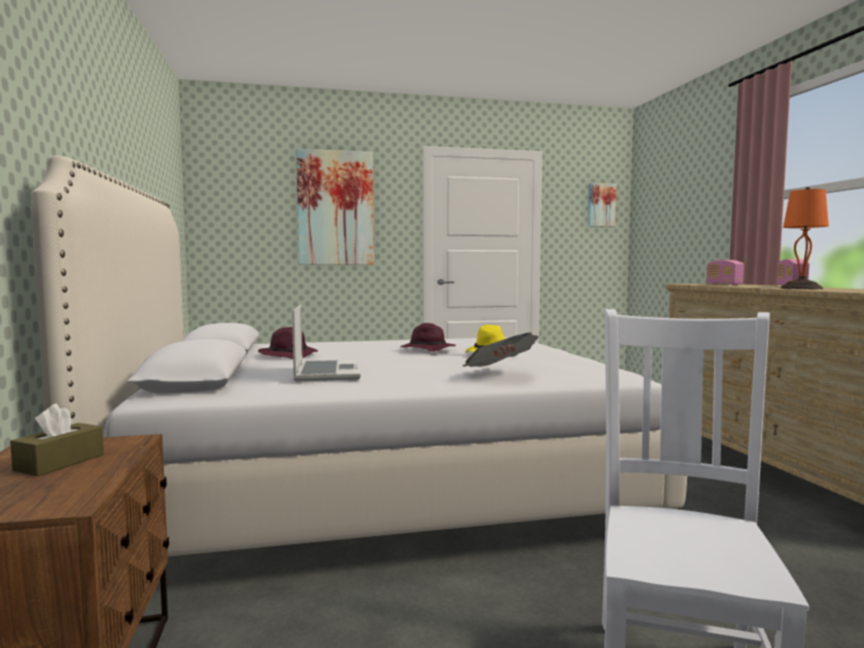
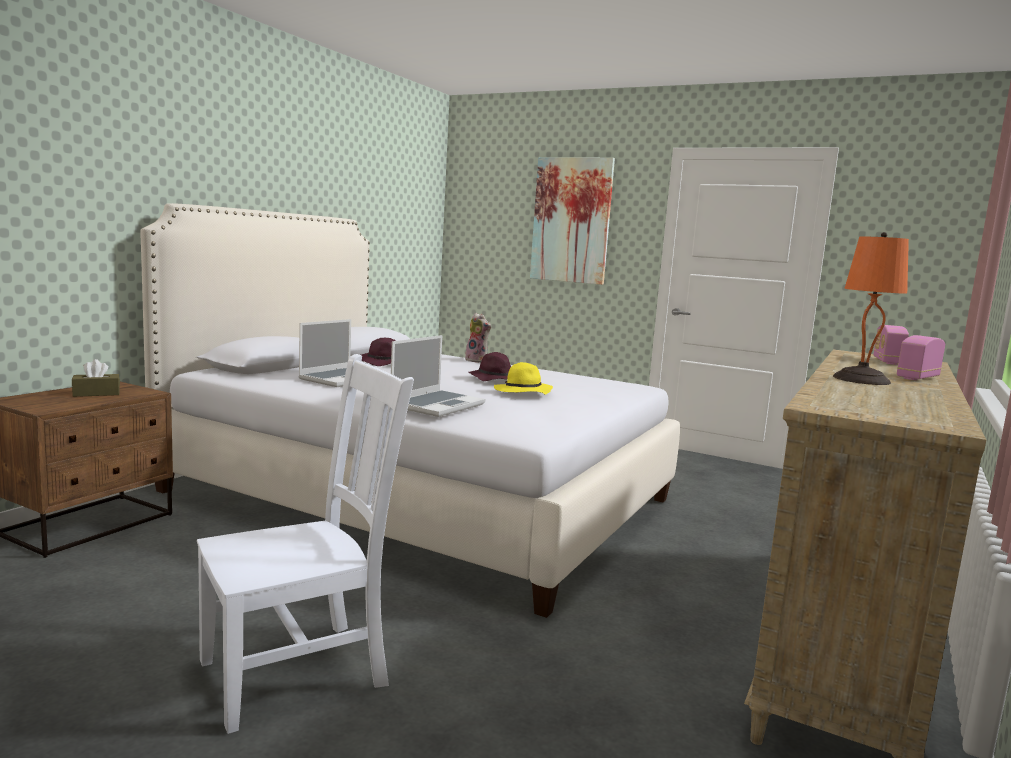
camera: 40 degrees right, 5 degrees up
newspaper [462,332,539,367] -> laptop [391,335,485,417]
picture [588,183,616,227] -> none
none -> plush toy [465,313,491,363]

